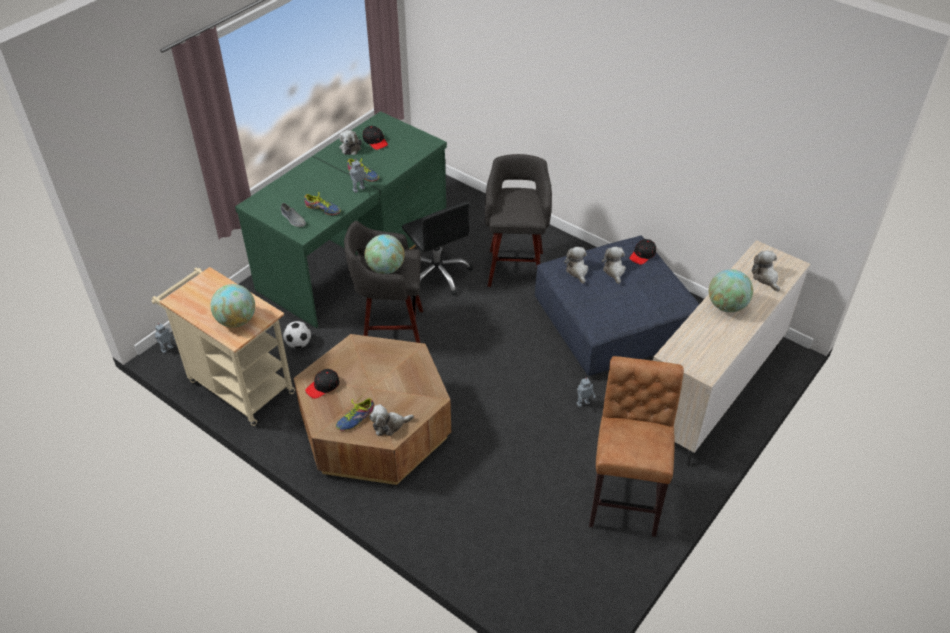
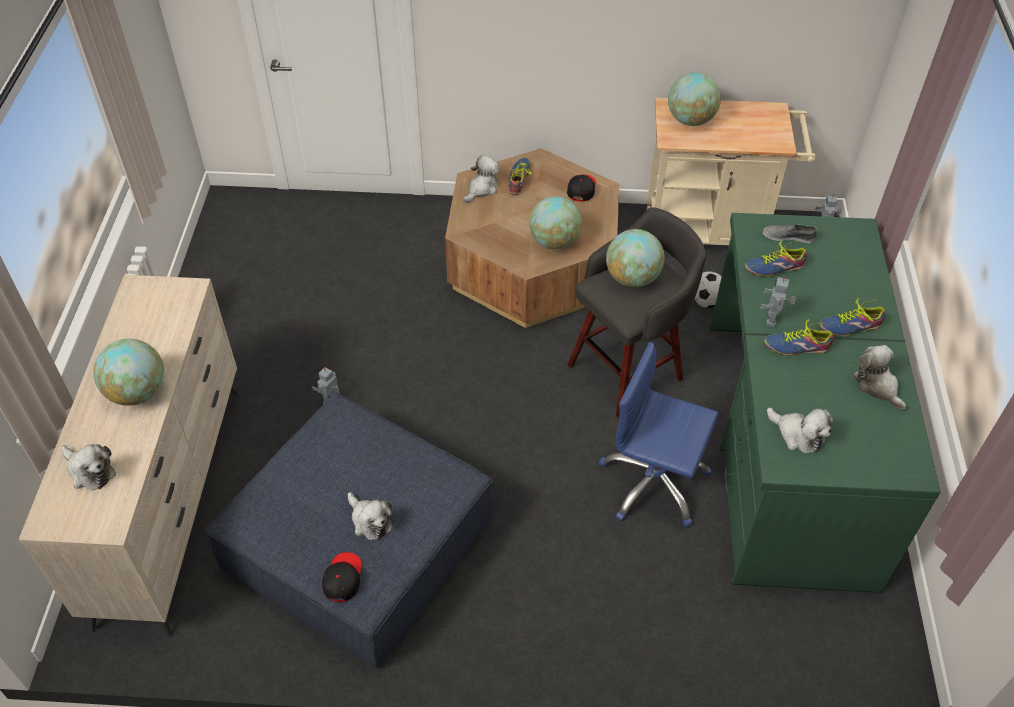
camera: 145 degrees right, 5 degrees up
black cap [363,126,388,150] -> none
black office chair [402,202,473,296] -> blue office chair [599,342,719,527]
grey stool [485,154,552,287] -> none
plush toy [564,247,588,284] -> plush toy moved to [767,408,833,454]
brown stool [589,356,684,537] -> none
none -> globe [529,196,582,249]
none -> shoe [819,298,885,337]

